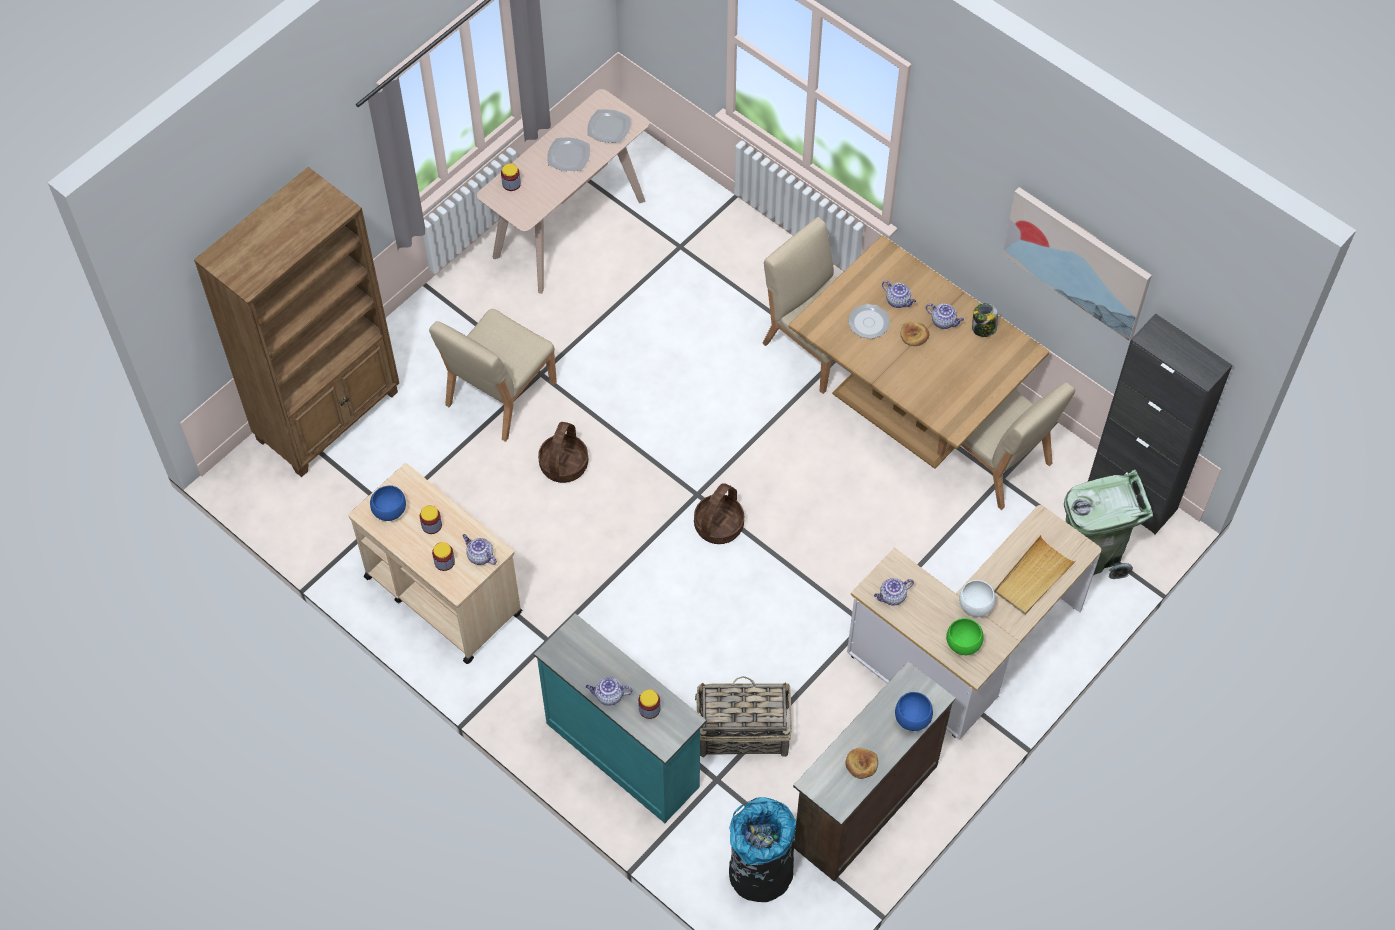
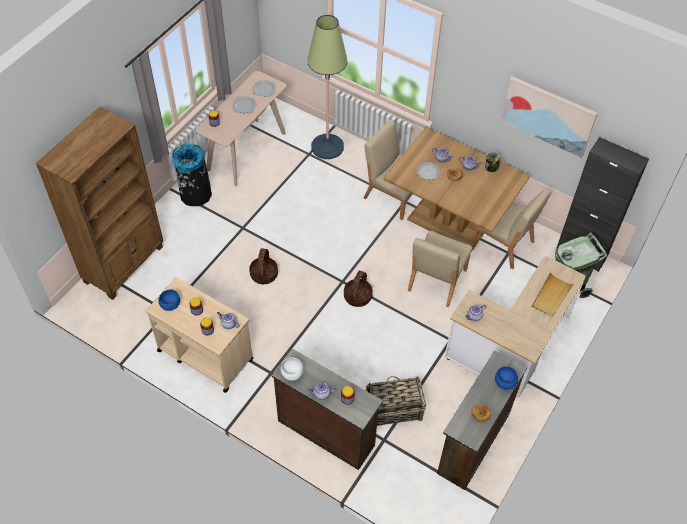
camera: 10 degrees left, 5 degrees down
beige chair [429,309,557,442] -> beige chair moved to [408,231,472,307]
turquoise dresser [534,613,706,823] -> brown dresser [272,348,383,470]
black trash can [729,797,796,902] -> black trash can moved to [172,144,212,206]
green bowl [946,618,984,655] -> none
white bowl [959,580,996,617] -> white bowl moved to [280,357,304,381]
none -> floor lamp [308,15,347,159]

